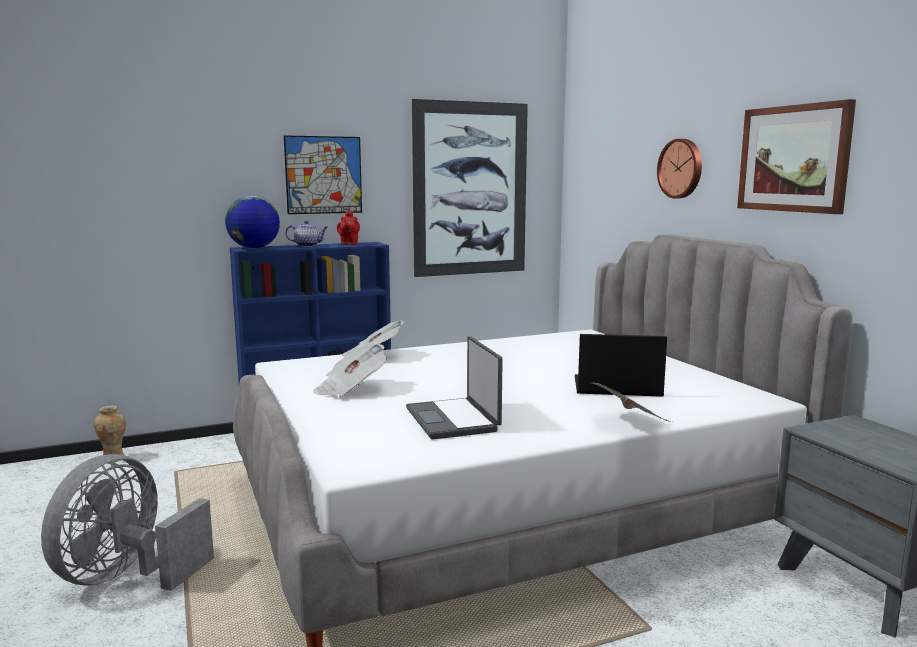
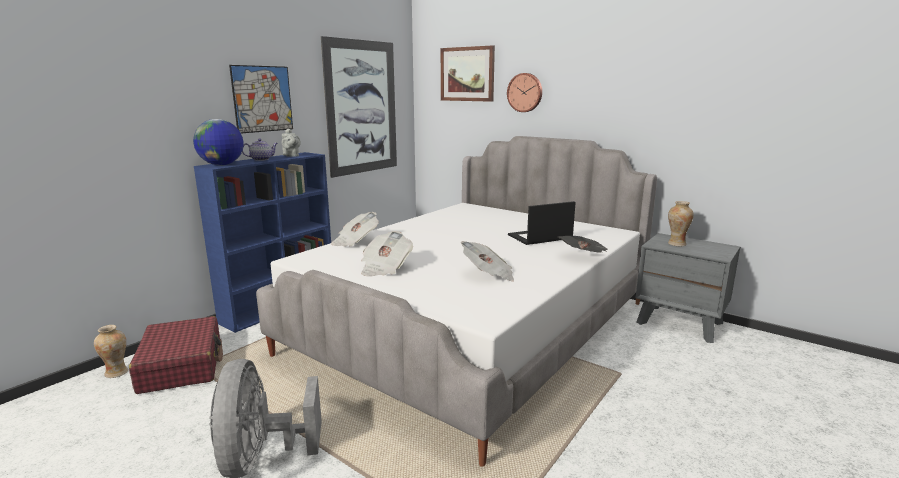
camera: 30 degrees left, 5 degrees up
red teapot [337,211,360,245] -> grey teapot [282,129,301,157]
laptop [406,336,503,439] -> newspaper [461,241,514,282]
picture [737,99,856,214] -> picture moved to [441,45,495,102]
none -> red suitcase [129,316,223,394]
none -> vase [668,201,694,246]

